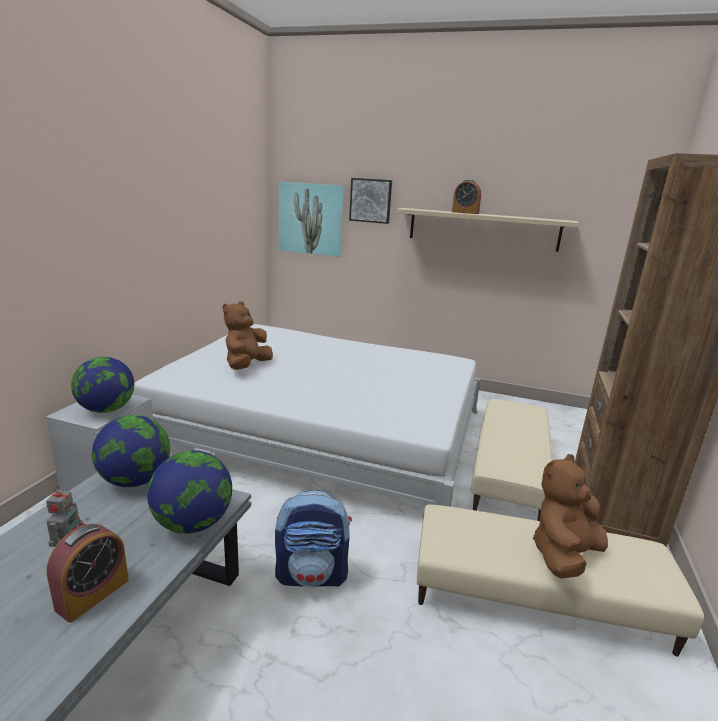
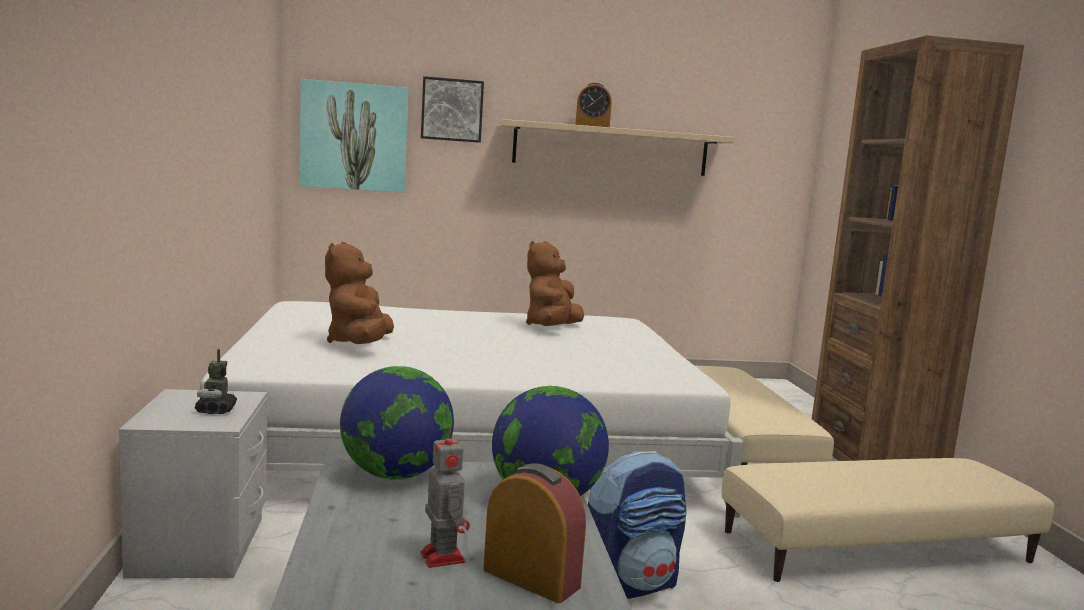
camera: 25 degrees left, 10 degrees down
alarm clock [47,524,129,623] -> alarm clock turned 60 degrees counterclockwise [483,464,586,603]
globe [71,357,134,413] -> toy robot [195,349,237,414]
brown plush toy [533,454,608,579] -> brown plush toy moved to [526,241,584,326]

